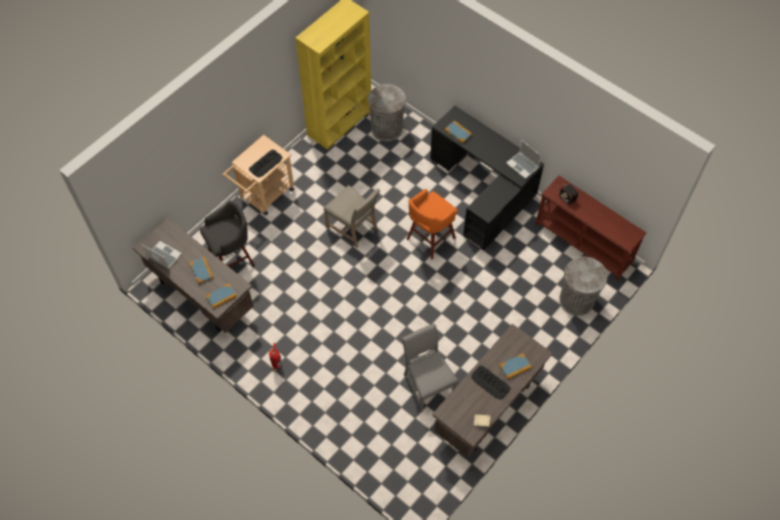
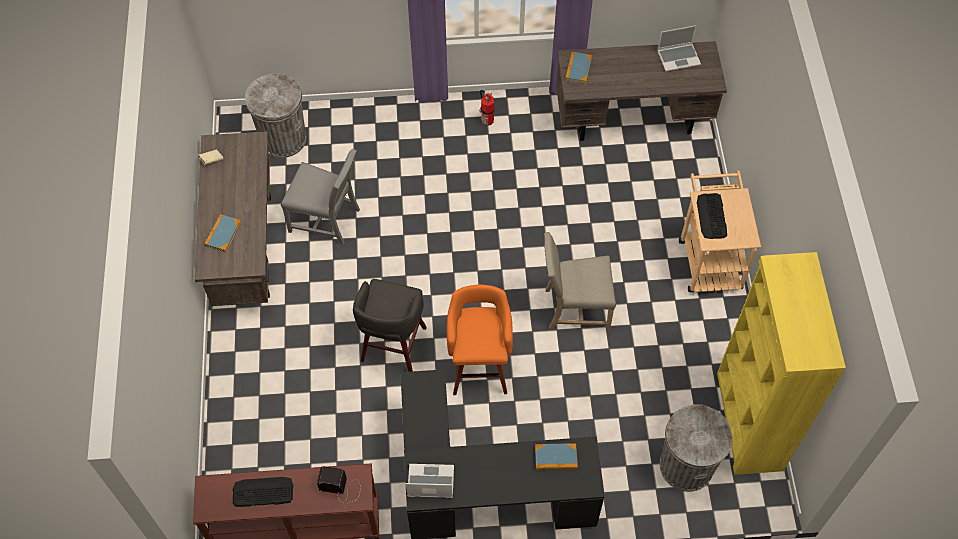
camera: 135 degrees right, 0 degrees up
book [190,257,214,284] -> none
grey stool [200,201,255,267] -> grey stool moved to [353,279,427,372]
keyboard [471,365,511,400] -> keyboard moved to [232,477,293,507]
grey trash can [559,256,607,316] -> grey trash can moved to [245,74,306,158]

